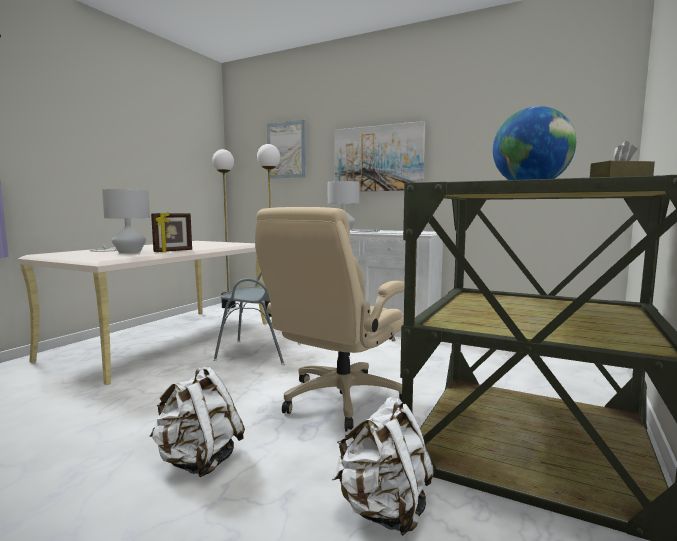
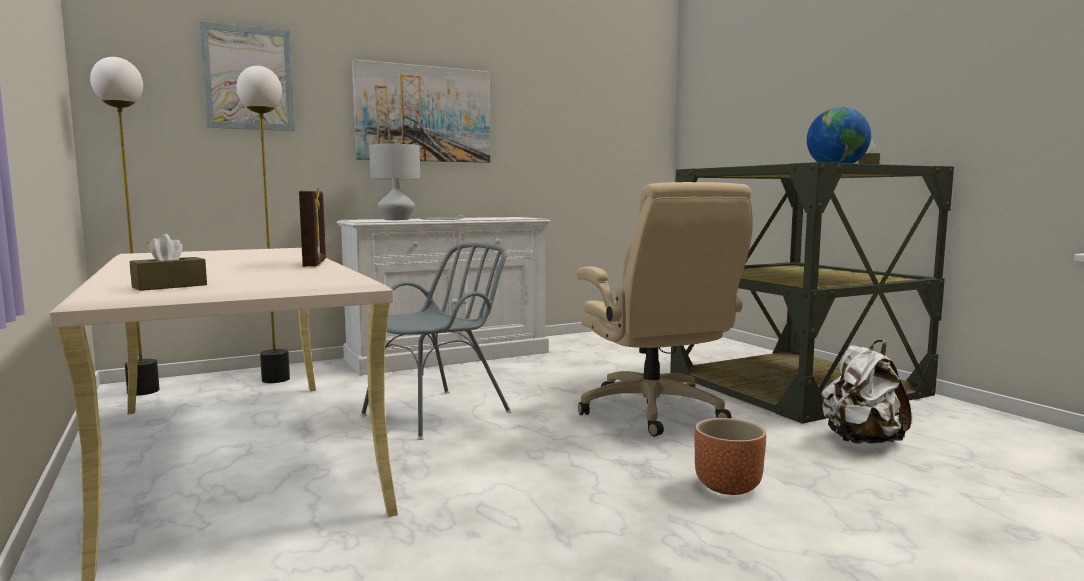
camera: 55 degrees left, 0 degrees up
white table lamp [90,189,150,253] -> none
white backpack [149,366,245,477] -> brown planter [695,418,766,495]
none -> brown tissue box [130,234,207,291]

